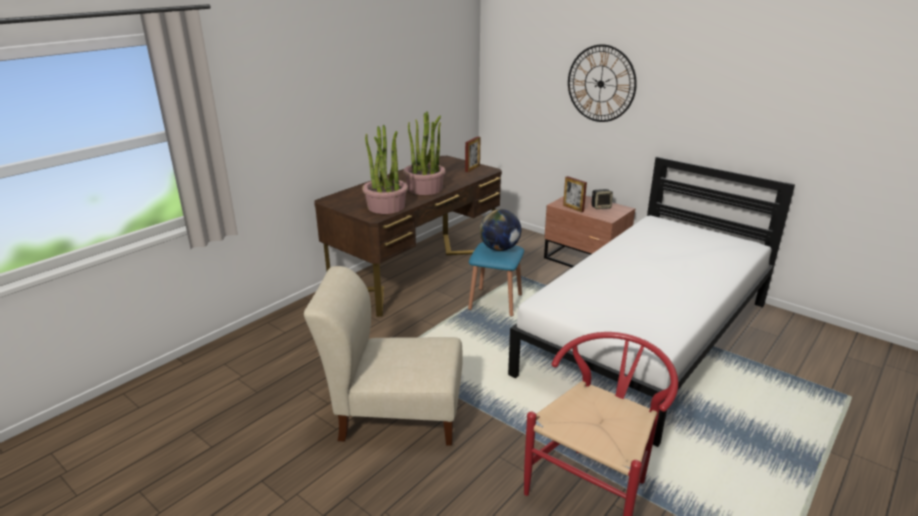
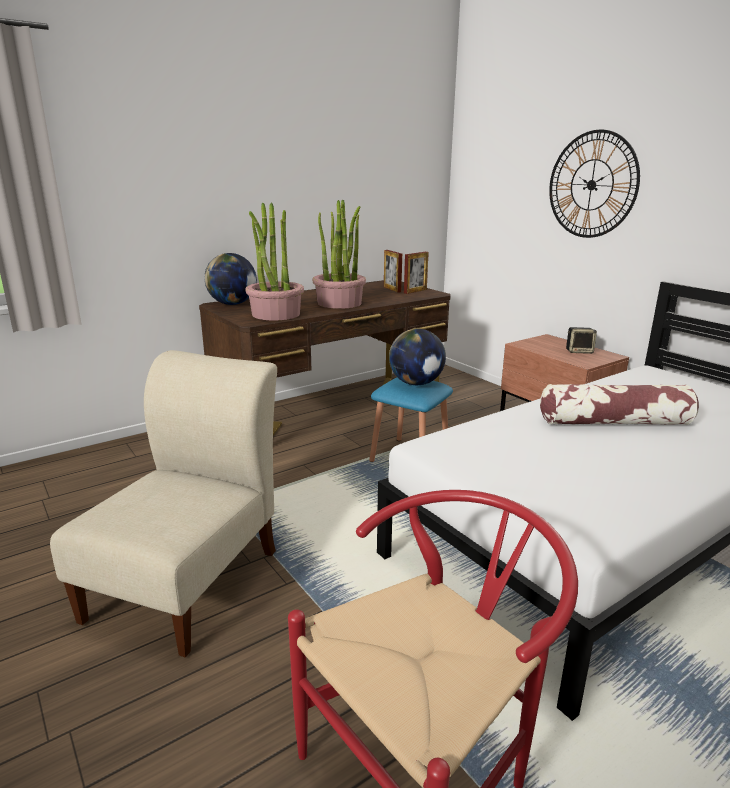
camera: 15 degrees right, 5 degrees down
beige chair [304,266,463,446] -> beige chair turned 90 degrees clockwise [50,350,277,657]
picture frame [563,176,587,212] -> picture frame moved to [384,250,402,293]
none -> globe [204,253,257,305]
none -> pillow [540,384,699,425]

